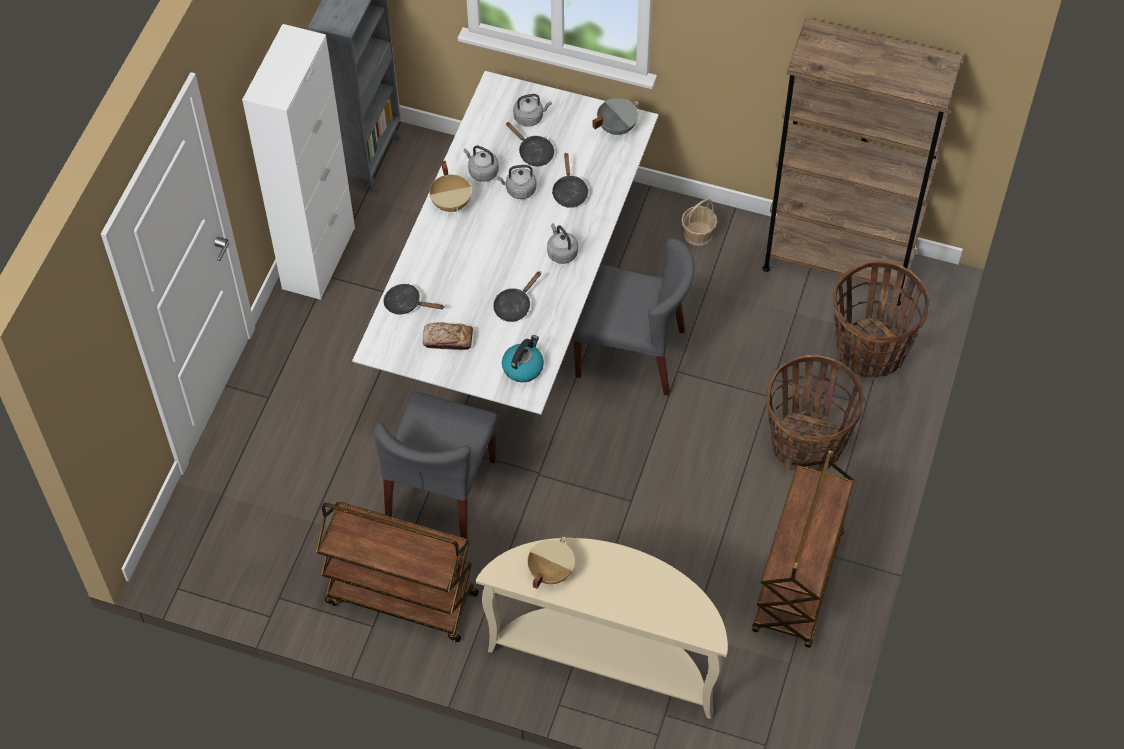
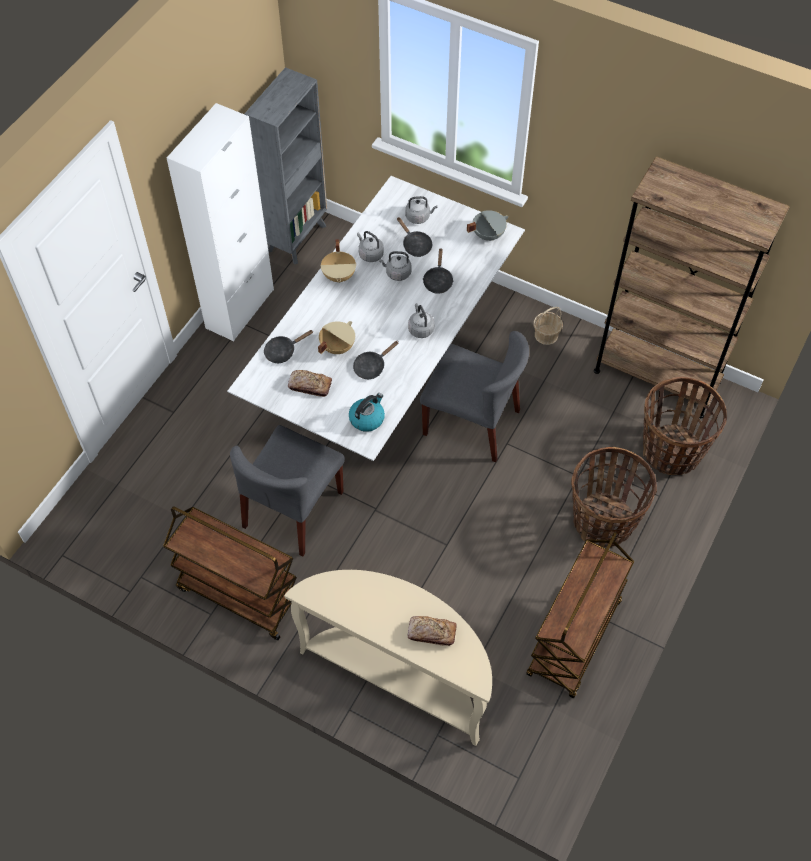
camera: 10 degrees right, 0 degrees up
black frying pan [383,284,444,314] -> black frying pan turned 60 degrees counterclockwise [264,330,313,363]
beige cooking pot [527,537,575,589] -> beige cooking pot moved to [318,321,355,354]
none -> bread [407,616,457,646]

